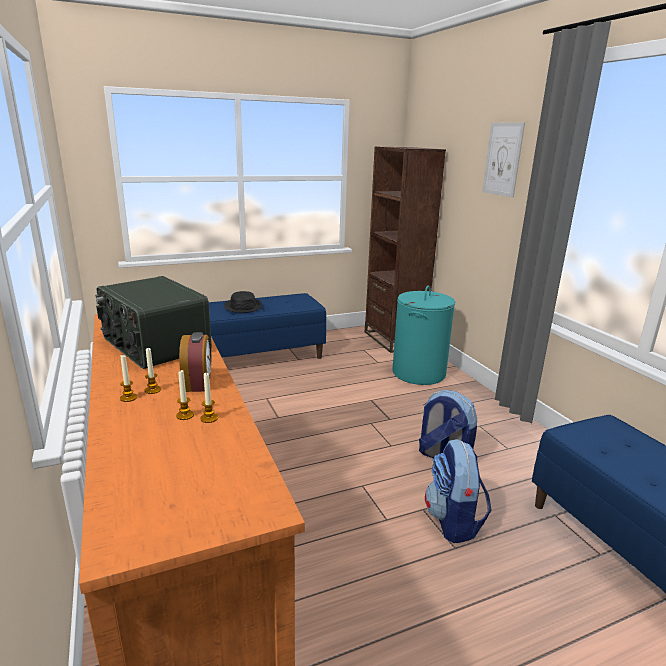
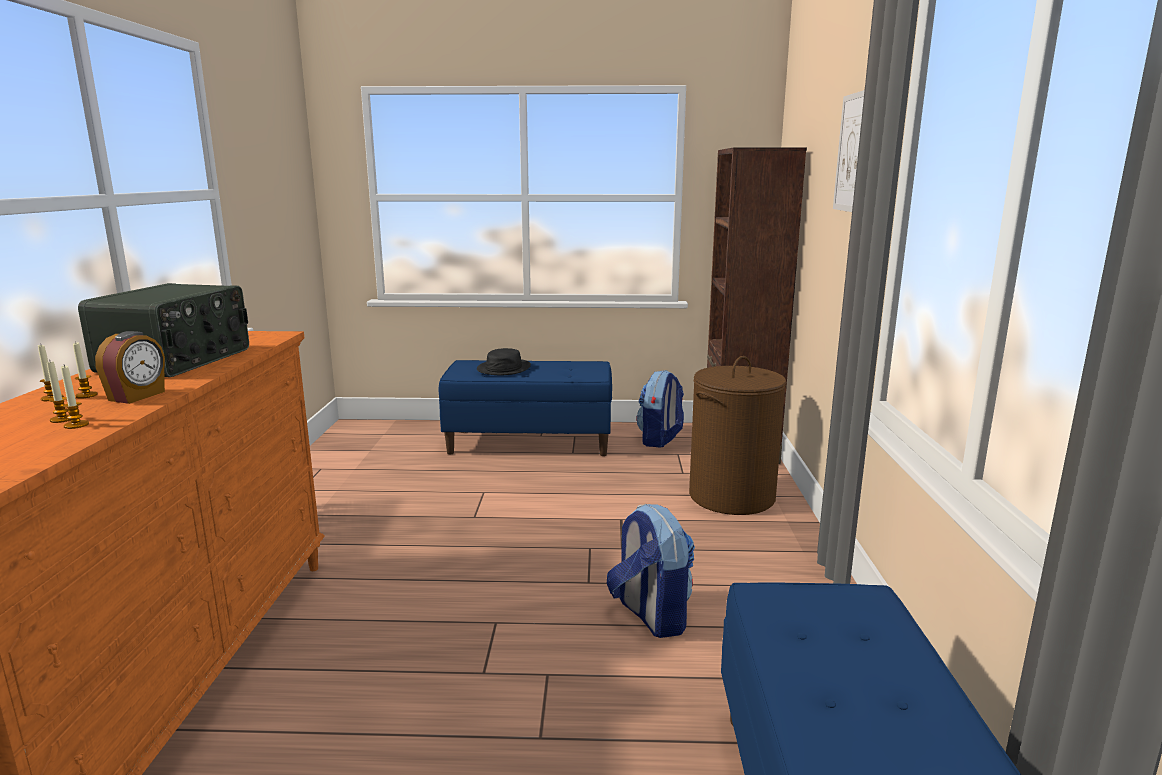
camera: 25 degrees right, 5 degrees down
radio [95,276,212,369] -> radio turned 150 degrees counterclockwise [78,283,249,377]
turquoise laundry basket [392,286,456,385] -> brown laundry basket [689,356,786,515]
backpack [425,439,491,543] -> backpack moved to [636,370,684,448]

